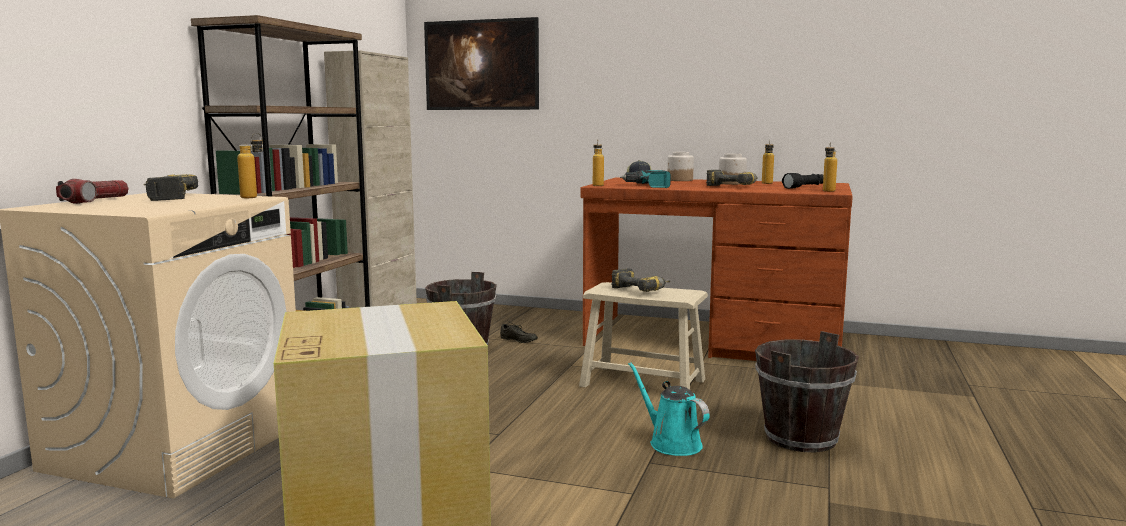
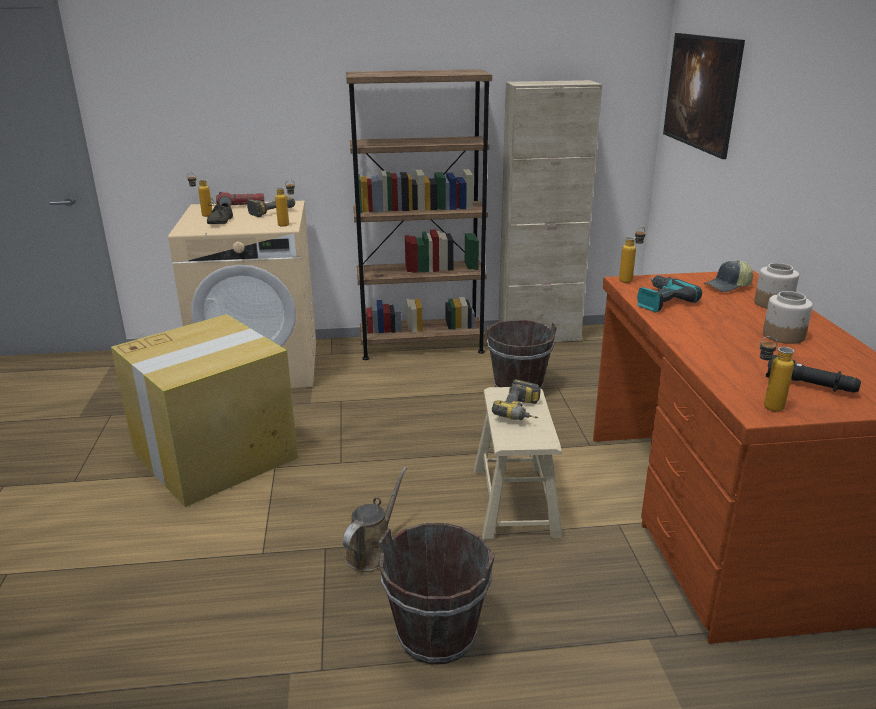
camera: 65 degrees right, 15 degrees up
grey shoe [500,320,538,343] -> grey shoe moved to [207,198,233,224]
turquoise watering can [628,362,710,456] -> brown watering can [343,467,407,572]
power drill [706,170,758,186] -> none
bottle [762,139,774,184] -> bottle moved to [187,173,212,217]

